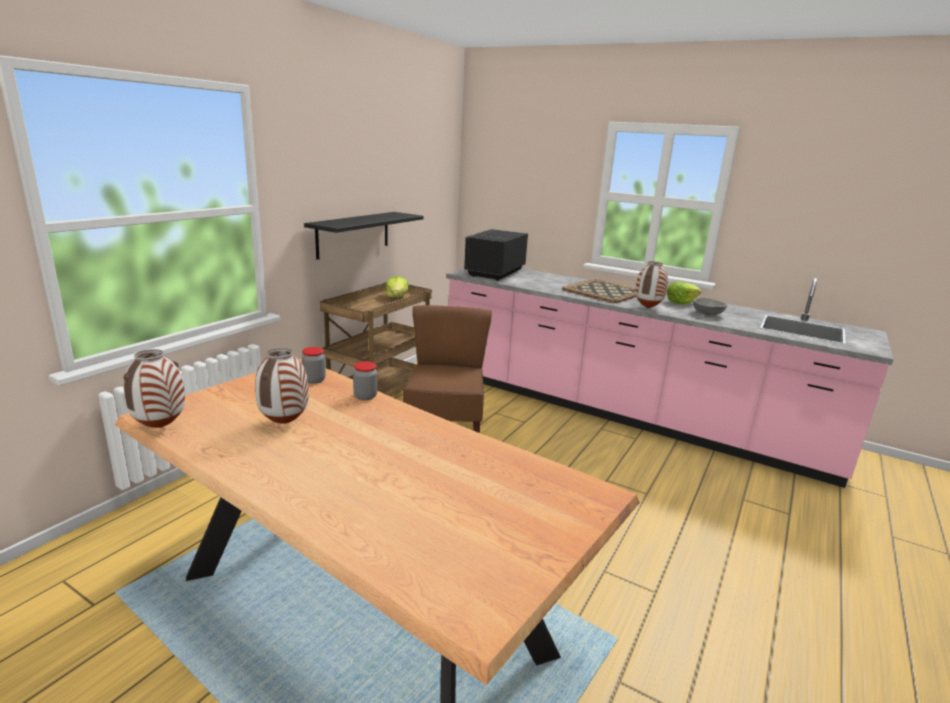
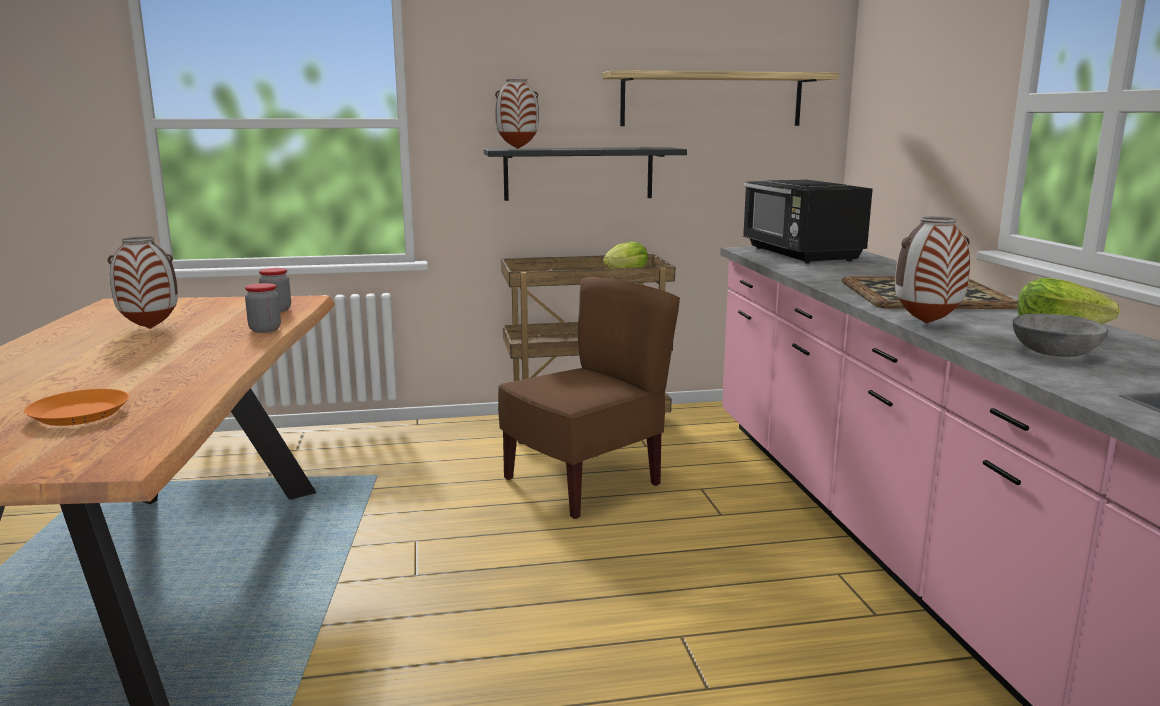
camera: 50 degrees right, 5 degrees down
vase [123,349,185,428] -> vase moved to [495,78,539,149]
black microwave [464,229,528,281] -> black microwave turned 90 degrees counterclockwise [743,179,873,264]
none -> orange plate [24,389,129,426]
none -> shelf [602,70,839,126]

